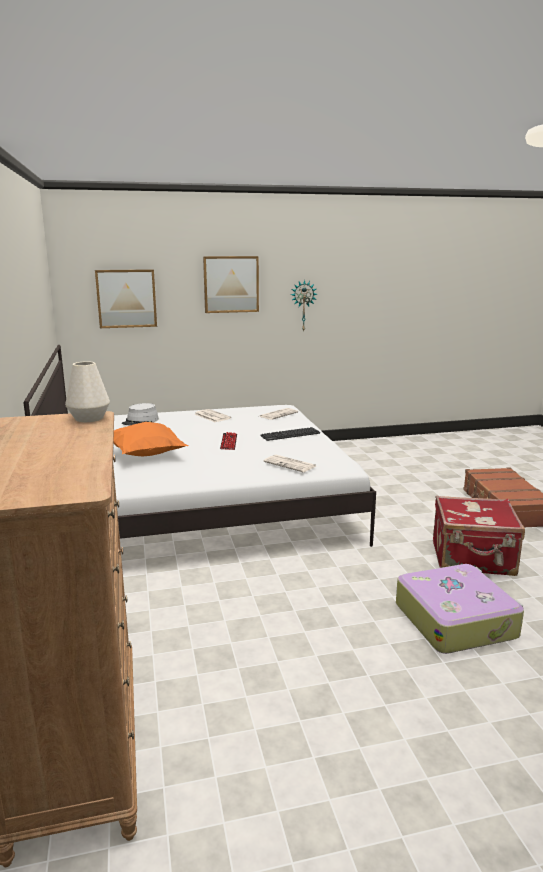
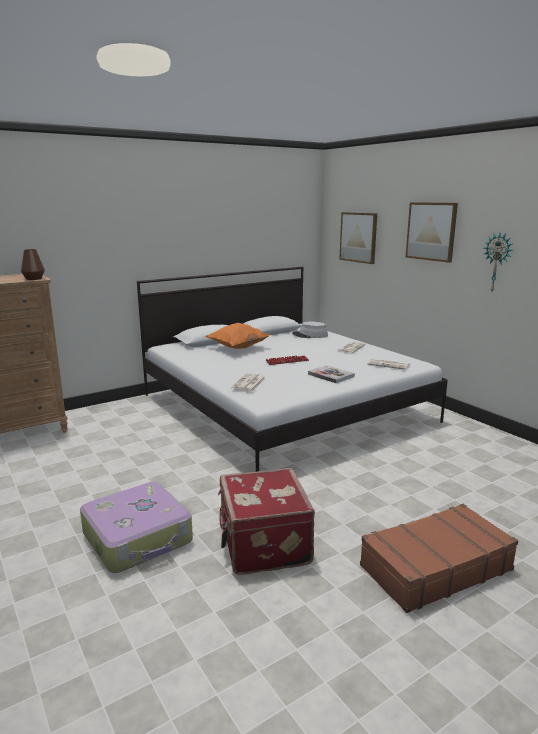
camera: 70 degrees right, 0 degrees up
white vase [65,361,110,422] -> brown vase [21,249,45,280]
keyboard [260,427,320,441] -> book [308,365,355,383]

